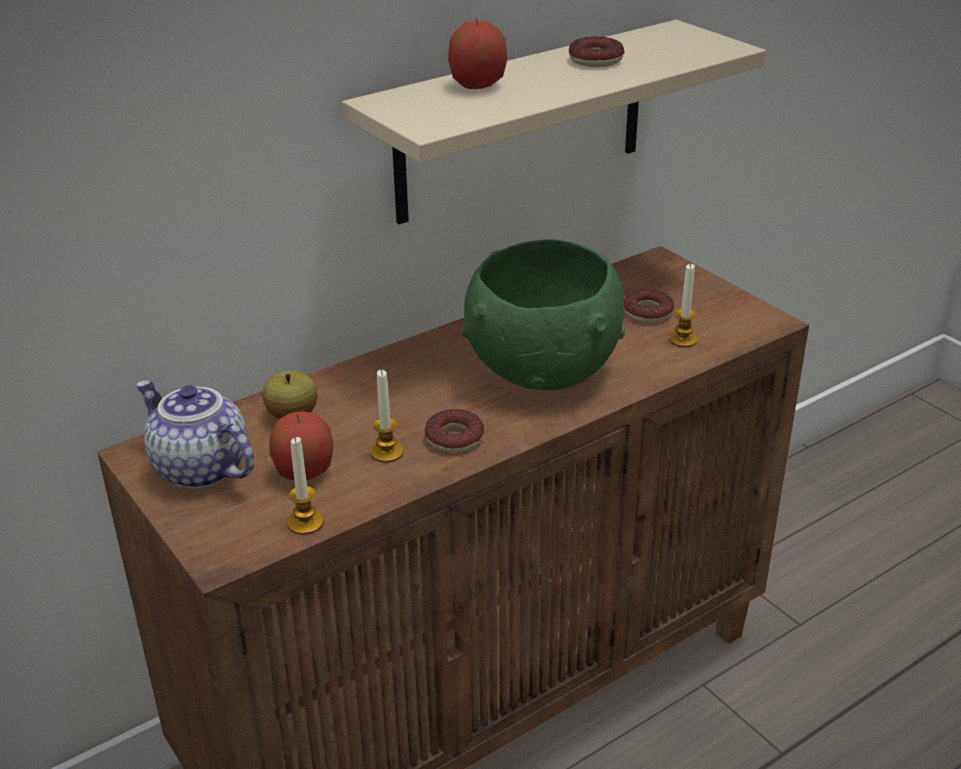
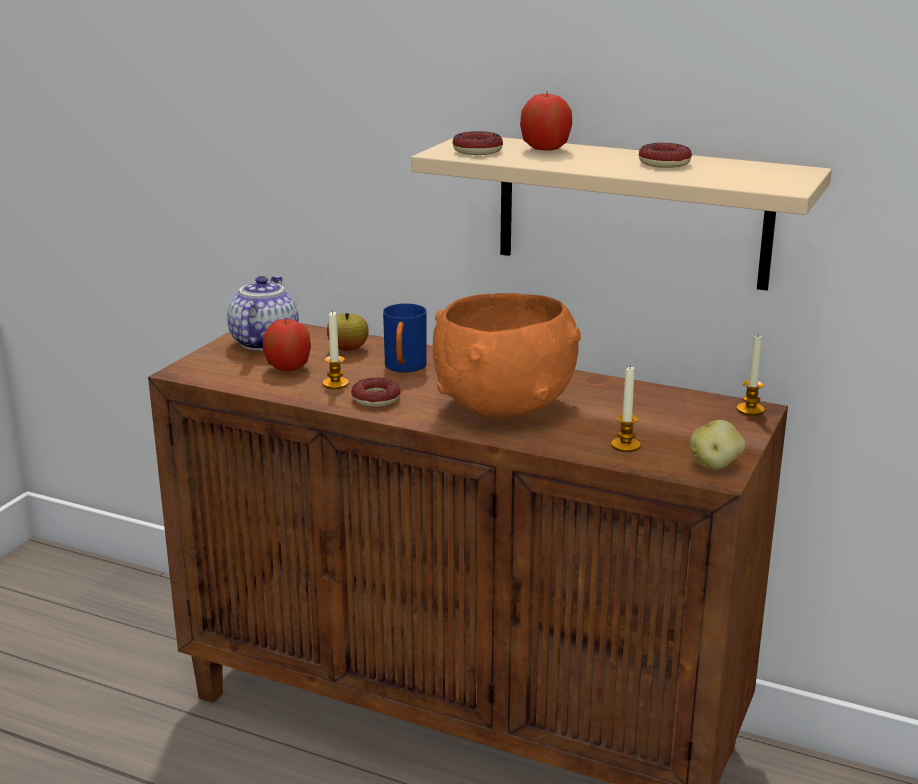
camera: 60 degrees right, 10 degrees down
candle [287,437,324,535] -> candle moved to [737,333,765,416]
green bowl [462,239,625,390] -> orange bowl [433,293,581,418]
donut [624,289,674,323] -> donut moved to [452,131,503,155]
none -> blue mug [383,303,427,372]
none -> potato [690,420,746,470]

